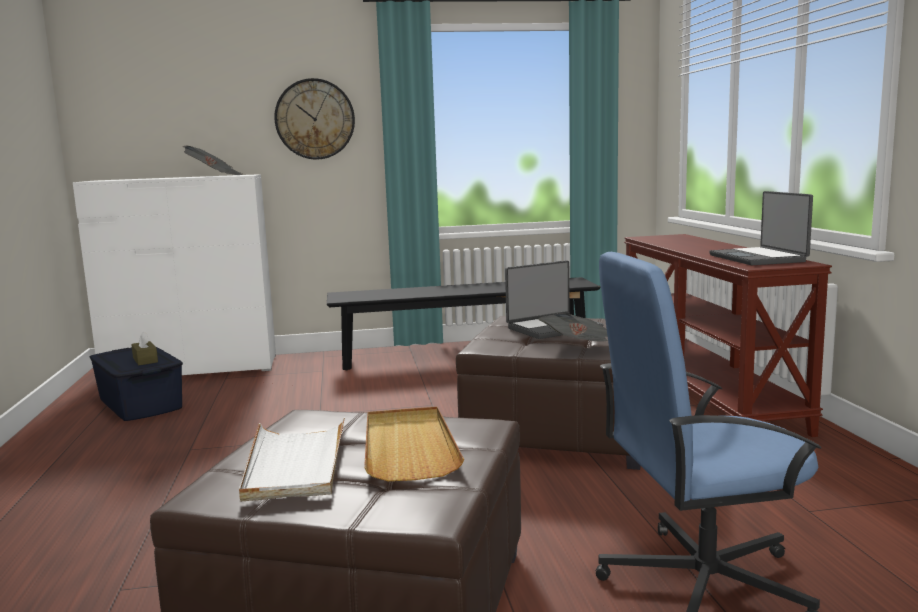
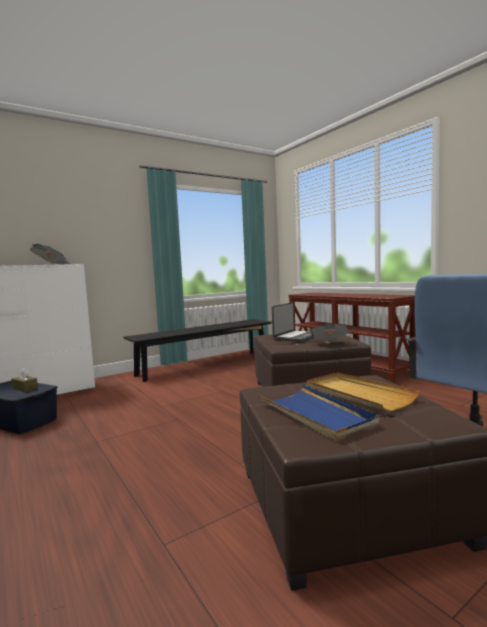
camera: 25 degrees left, 5 degrees down
white tray [239,417,345,501] -> blue tray [259,384,379,440]
wall clock [274,78,355,159] -> none
laptop [709,191,813,265] -> none

